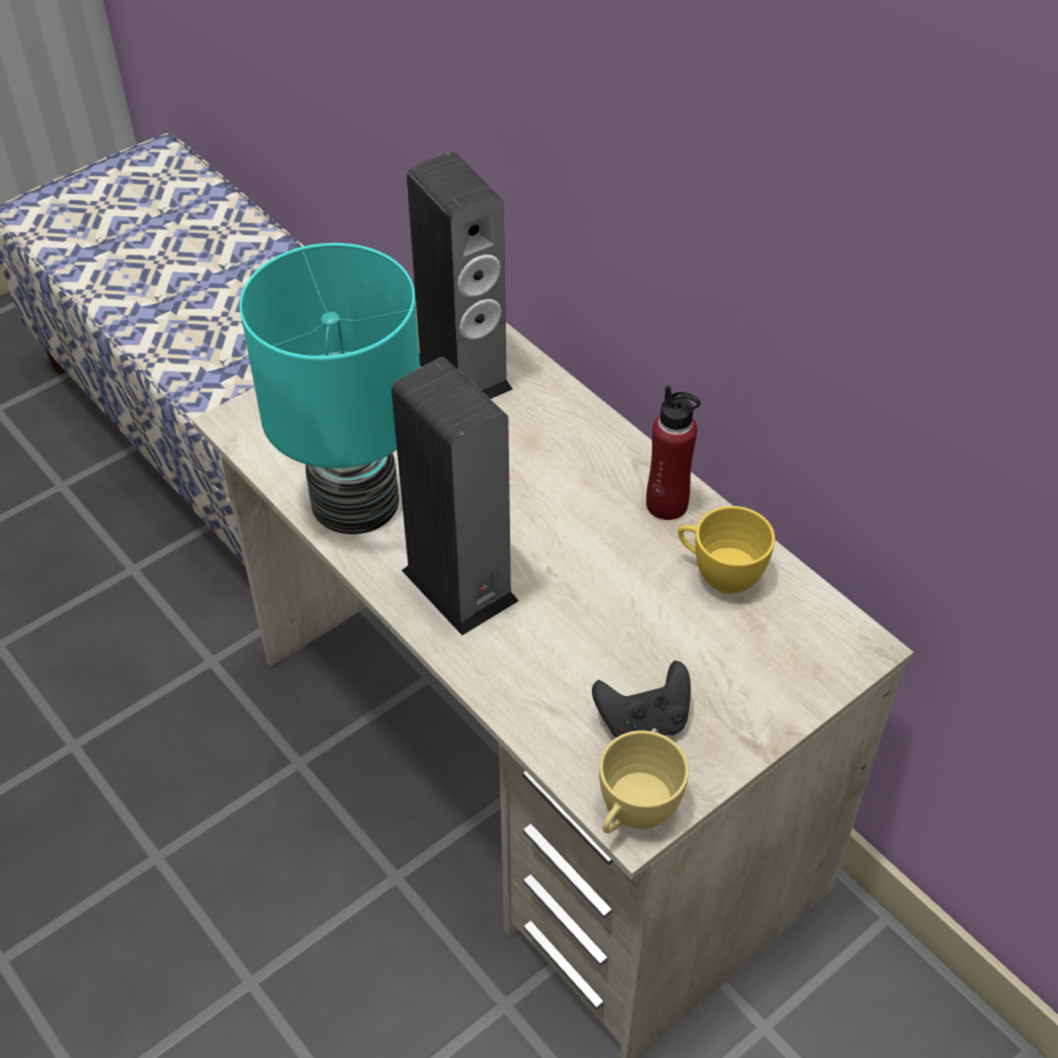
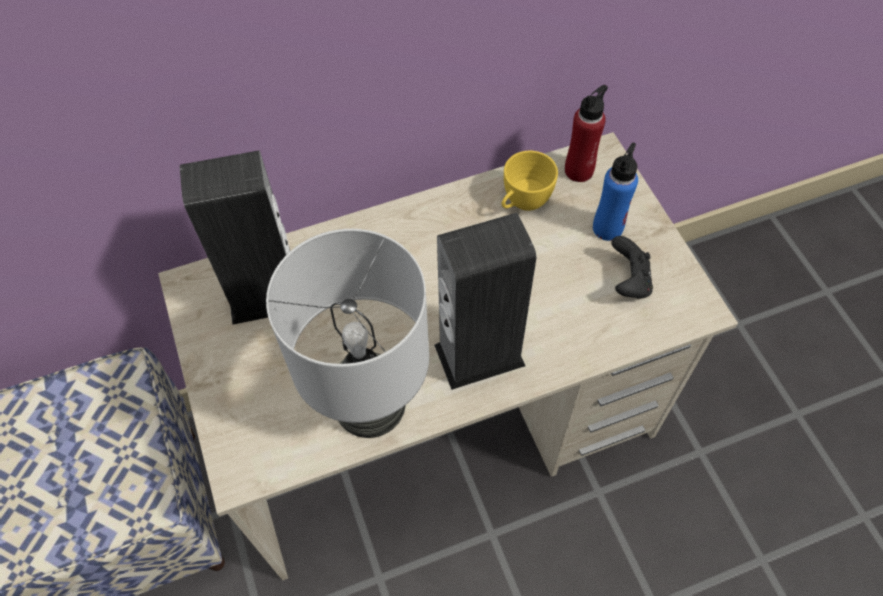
camera: 70 degrees left, 10 degrees up
turquoise table lamp [240,243,420,534] -> grey table lamp [266,229,429,438]
yellow cup [599,730,689,833] -> none
red bottle [646,385,701,520] -> red bottle moved to [565,85,608,182]
none -> blue bottle [593,143,638,241]

